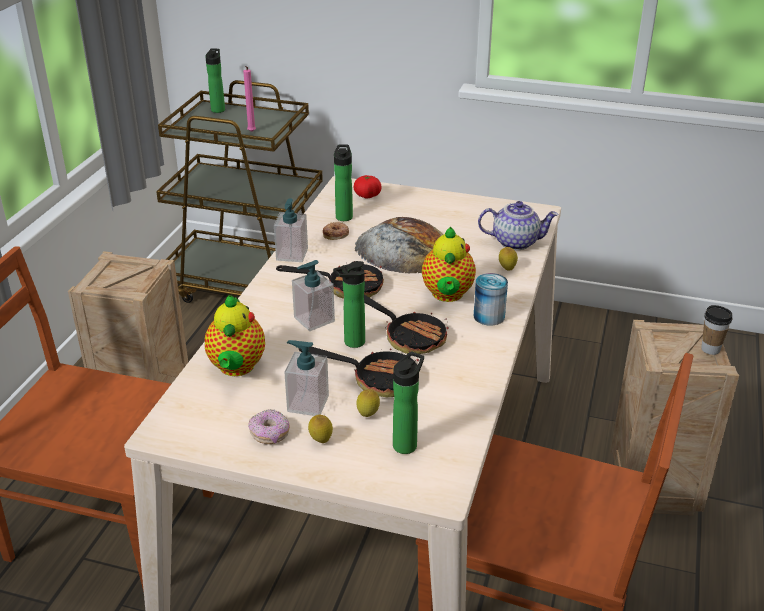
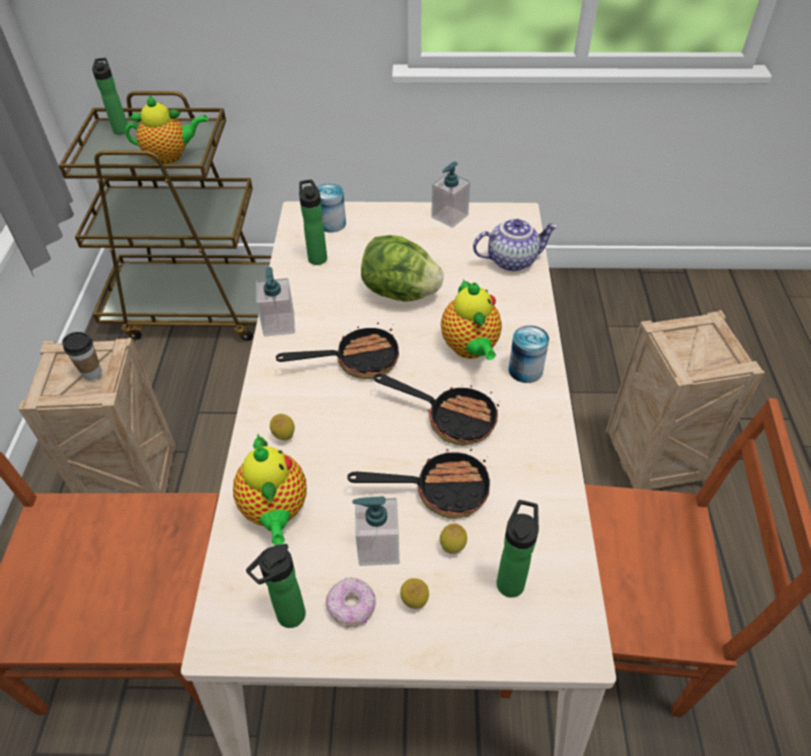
camera: 15 degrees left, 15 degrees up
pink candle [243,66,256,132] -> teapot [125,96,208,164]
soap dispenser [292,260,335,331] -> soap dispenser moved to [431,161,471,228]
donut [323,222,349,240] -> none
bottle [333,261,365,348] -> bottle moved to [246,544,306,628]
tomato [354,175,381,198] -> can [317,183,346,233]
bread [355,217,444,274] -> lettuce [361,235,444,302]
lemon [499,247,518,271] -> lemon moved to [270,414,295,440]
cup [701,305,732,355] -> cup moved to [62,332,102,380]

